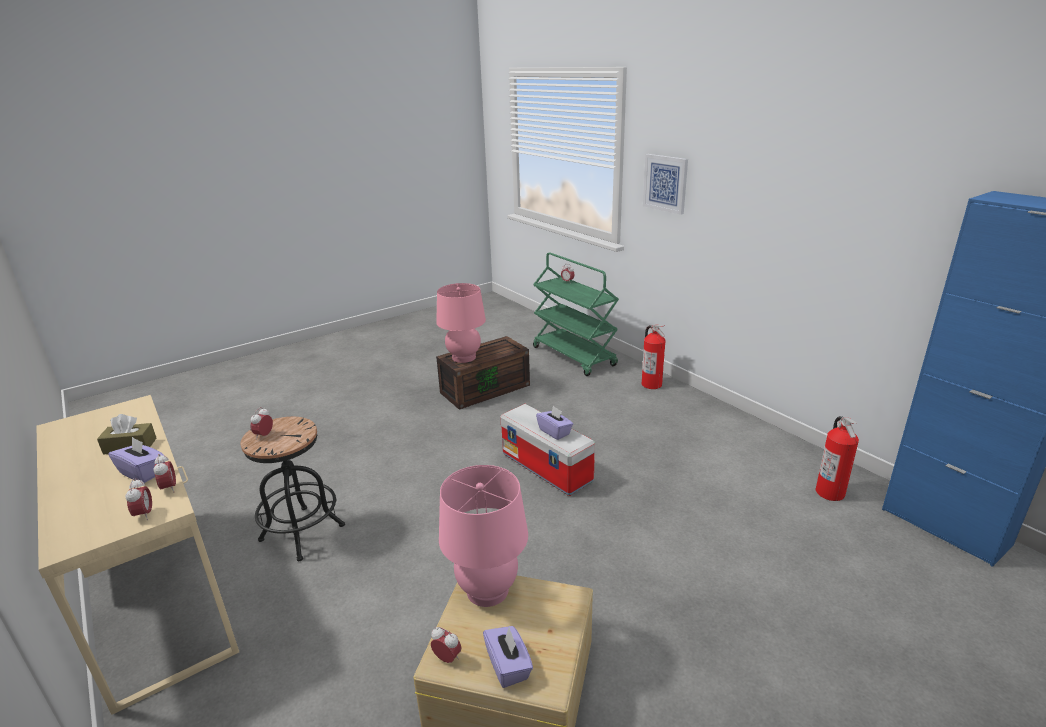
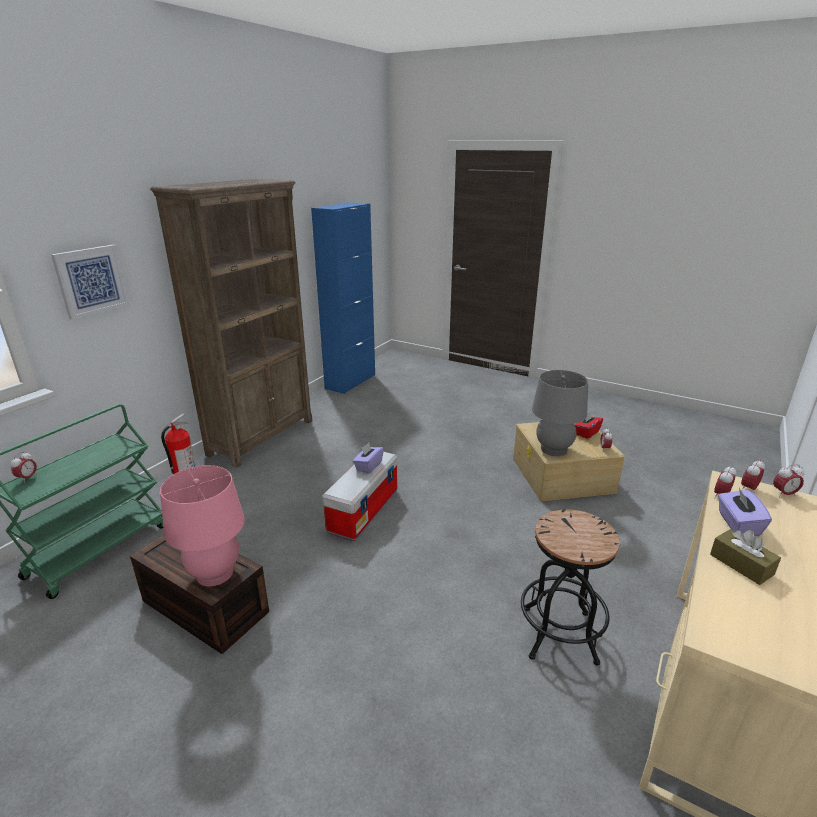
camera: 115 degrees left, 0 degrees up
alarm clock [250,407,273,440] -> alarm clock moved to [773,464,804,497]
pink table lamp [439,465,528,607] -> grey table lamp [532,370,588,456]
purple tissue box [483,626,533,688] -> red tissue box [575,411,603,439]
fire extinguisher [816,416,859,501] -> none
none -> brown bookcase [150,179,312,468]

